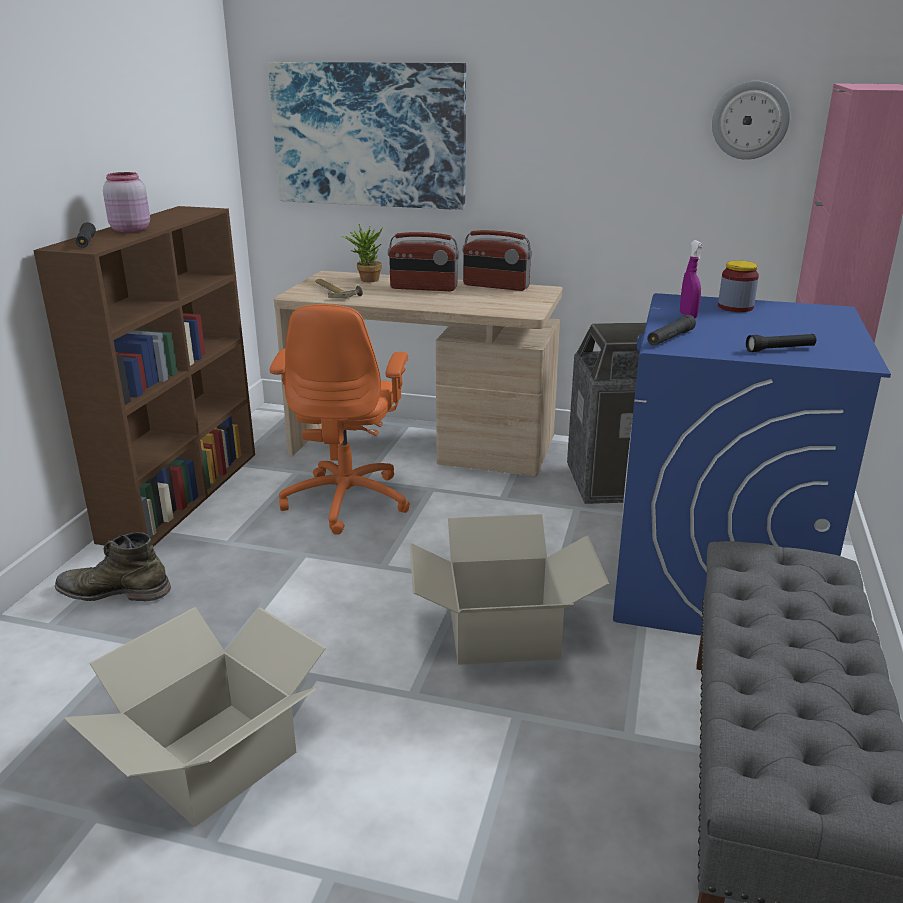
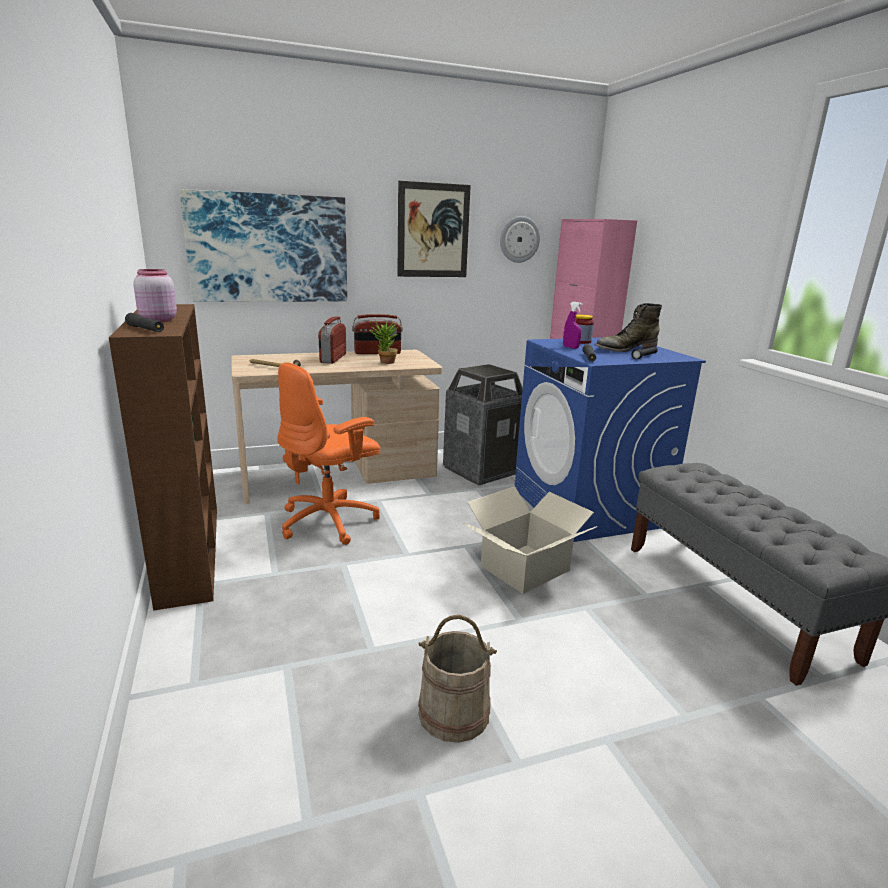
camera: 35 degrees left, 5 degrees down
green boot [55,533,171,602] -> green boot moved to [595,303,662,352]
cardboard box [64,607,326,827] -> beige bucket [418,615,497,743]
orange office chair [270,304,410,535] -> orange office chair turned 75 degrees clockwise [277,362,380,545]
potted plant [342,224,383,282] -> potted plant moved to [369,320,401,364]
radio [388,232,459,291] -> radio turned 120 degrees clockwise [318,317,346,364]
none -> picture [397,181,471,277]

